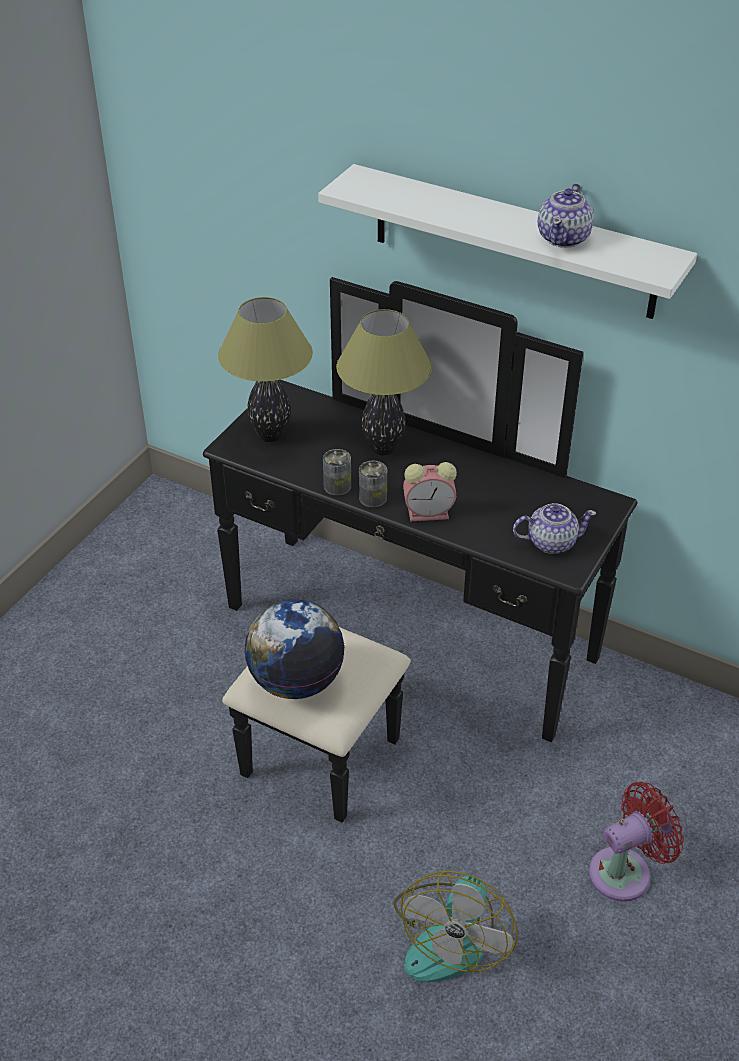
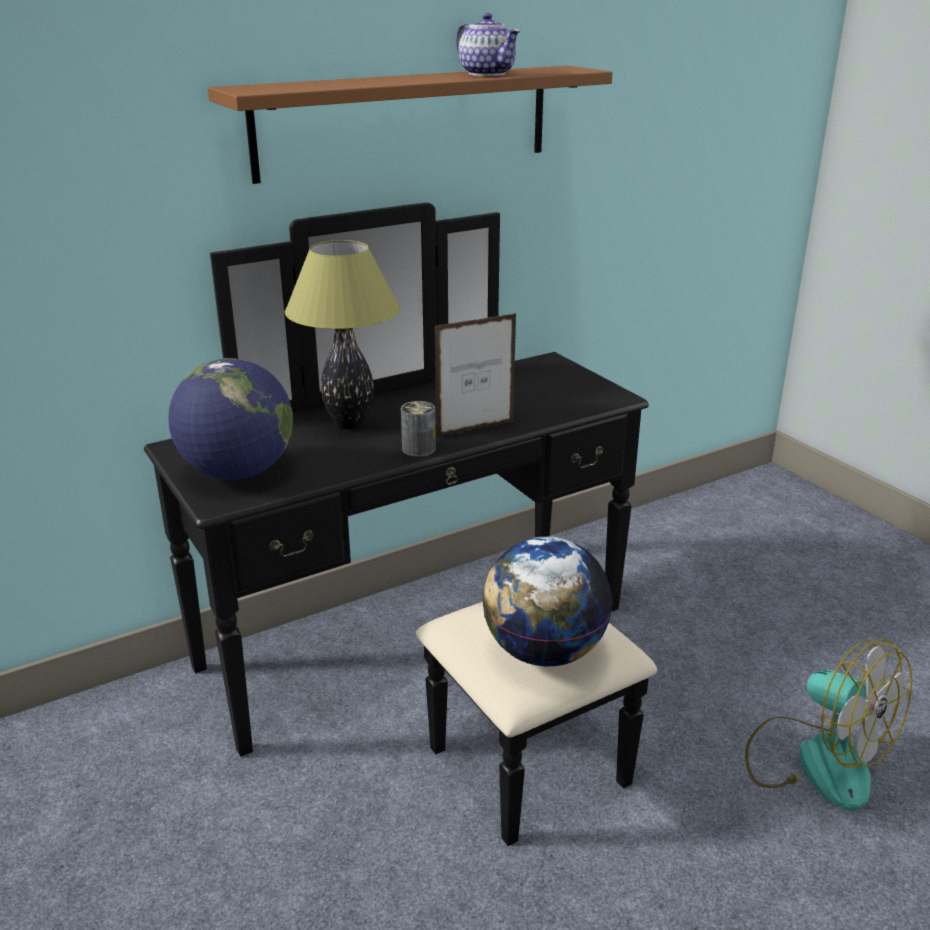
camera: 60 degrees left, 15 degrees down
table lamp [218,297,313,442] -> globe [168,358,293,480]
white shelf [318,164,697,319] -> brown shelf [208,65,613,184]
can [323,449,351,496] -> none
alarm clock [403,462,457,522] -> picture frame [435,313,516,437]
teapot [513,503,596,554] -> none
red fan [589,782,684,902] -> none

